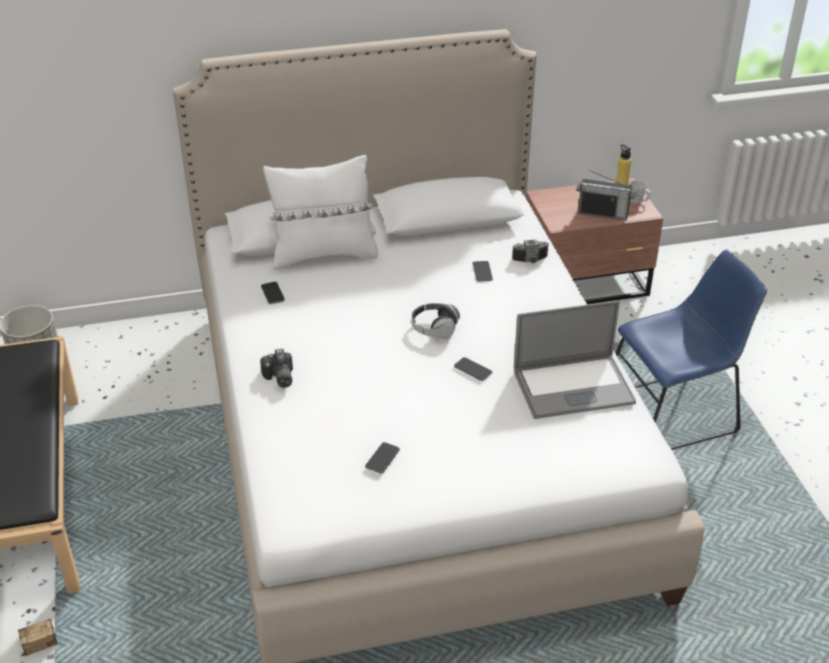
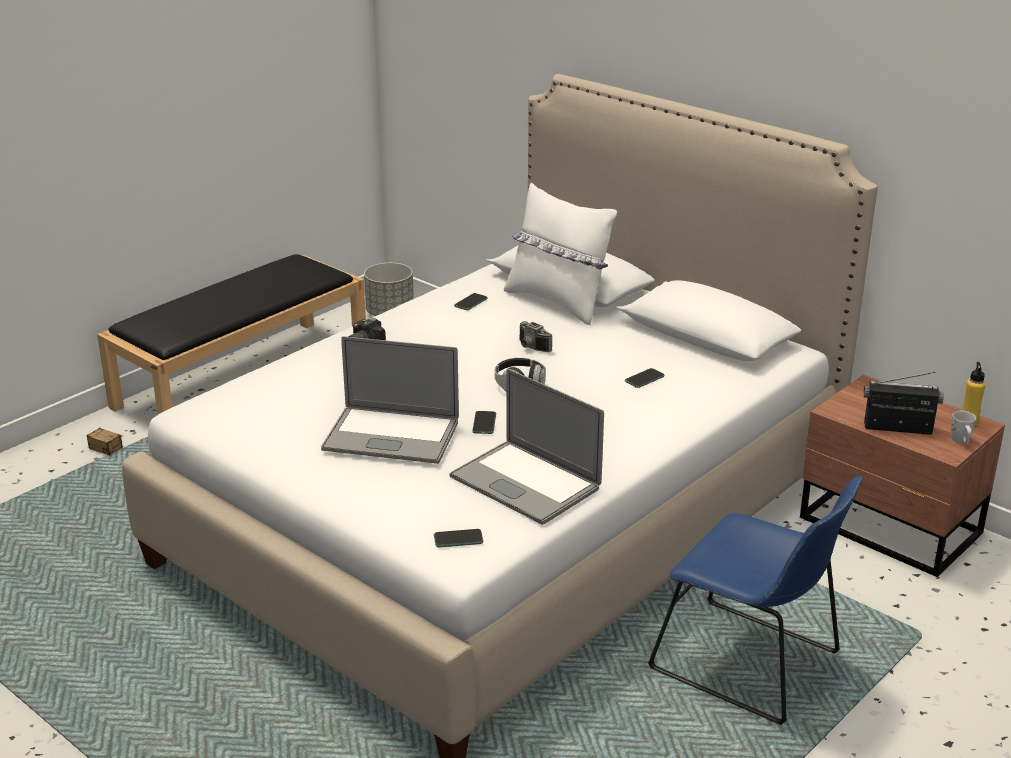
camera: 55 degrees right, 10 degrees down
phone [365,442,400,474] -> phone moved to [434,529,483,548]
camera [512,239,549,263] -> camera moved to [520,321,552,352]
radio [577,169,635,221] -> radio turned 120 degrees clockwise [863,372,944,435]
none -> laptop [321,336,459,464]

